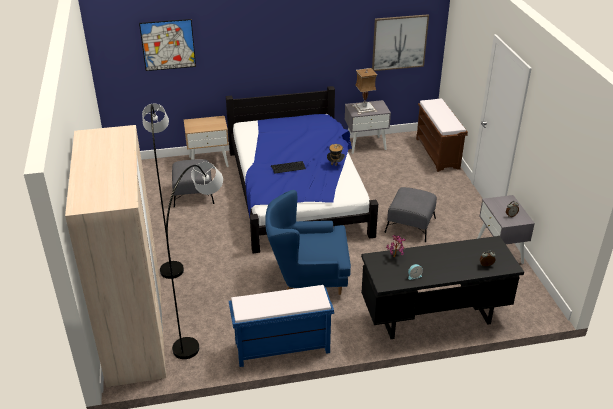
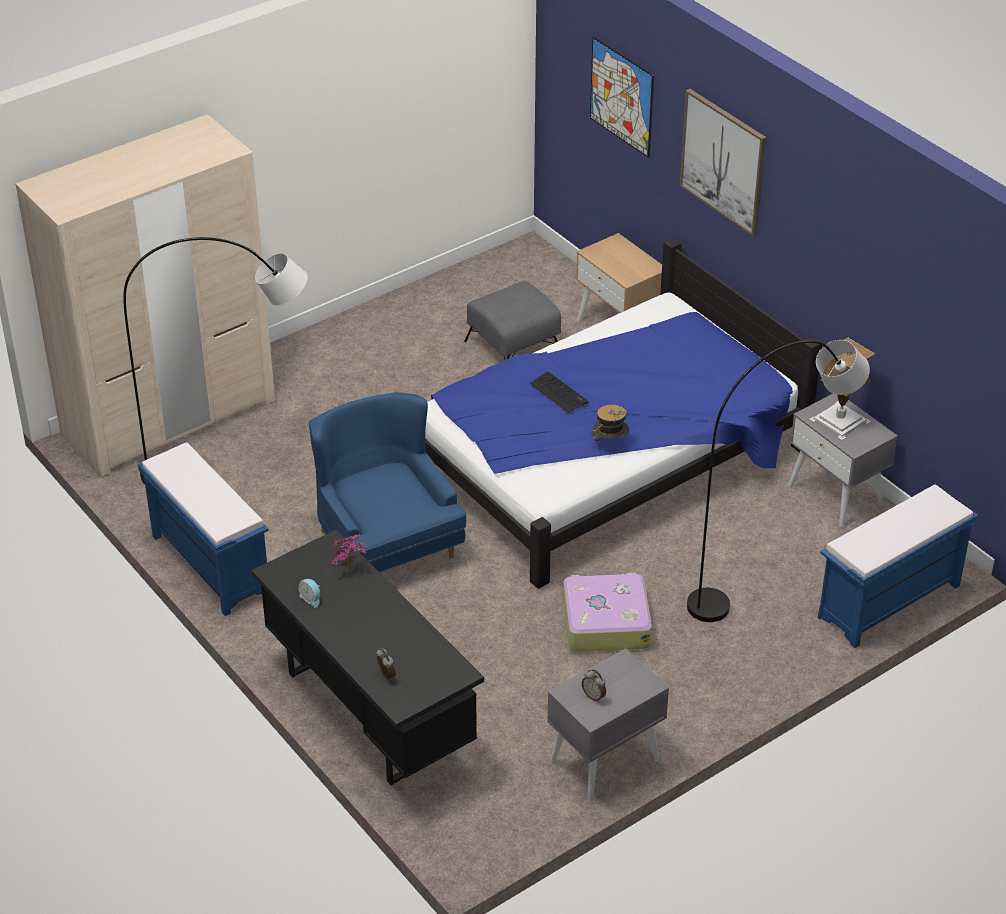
camera: 65 degrees right, 5 degrees up
grey floor lamp [142,104,184,279] -> grey floor lamp moved to [687,340,870,622]
picture [372,14,429,71] -> picture moved to [680,89,766,236]
grey ottoman [385,187,437,242] -> suitcase [563,573,652,652]
brown bench [416,99,468,172] -> blue bench [818,484,978,648]

